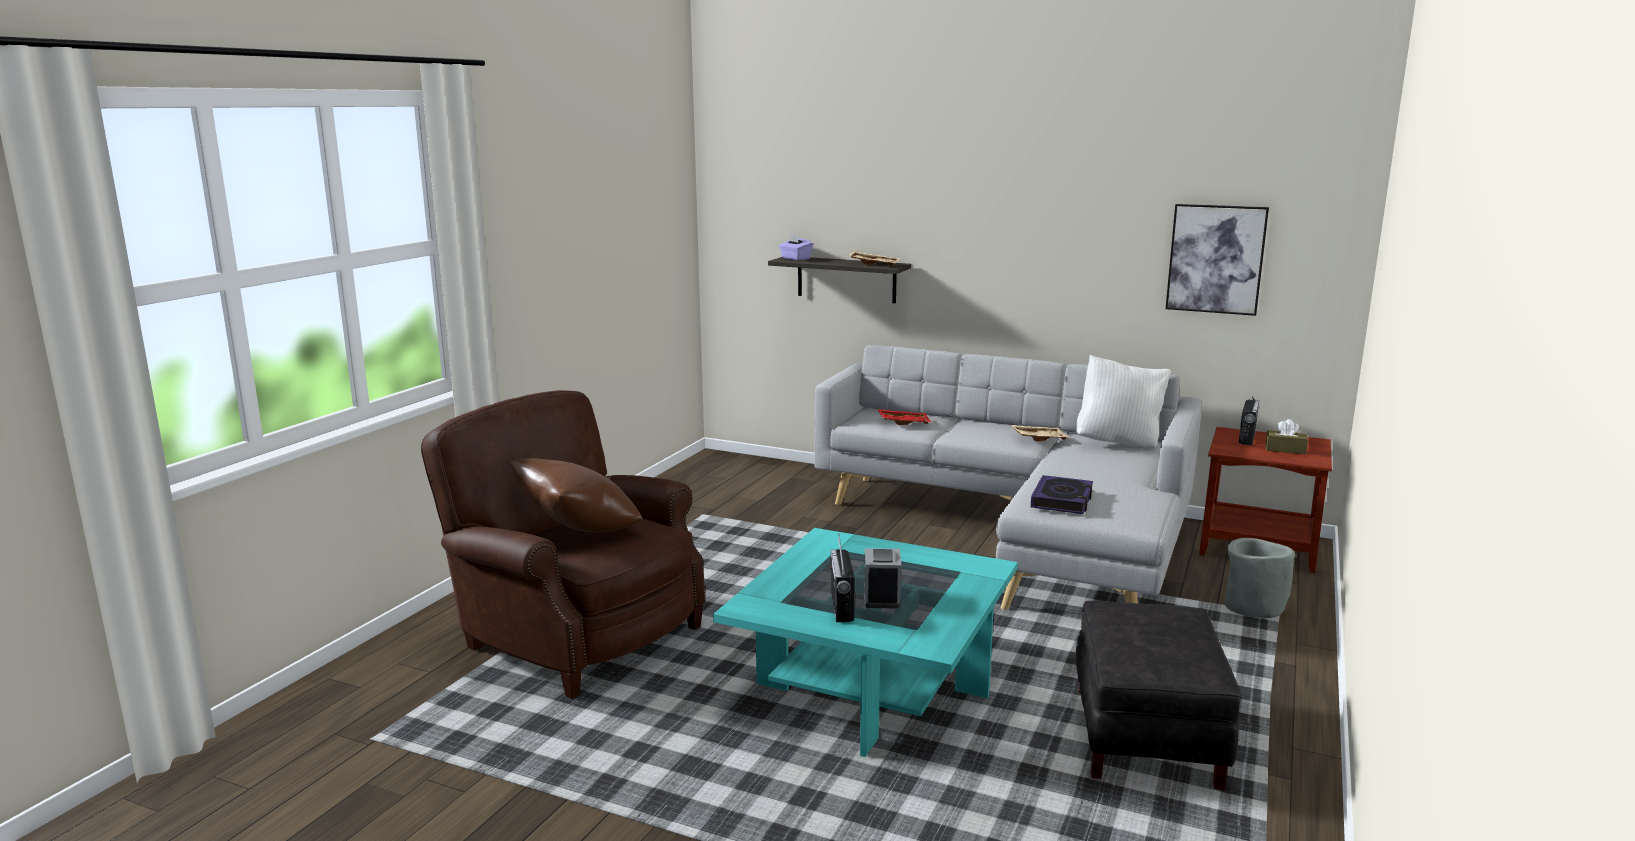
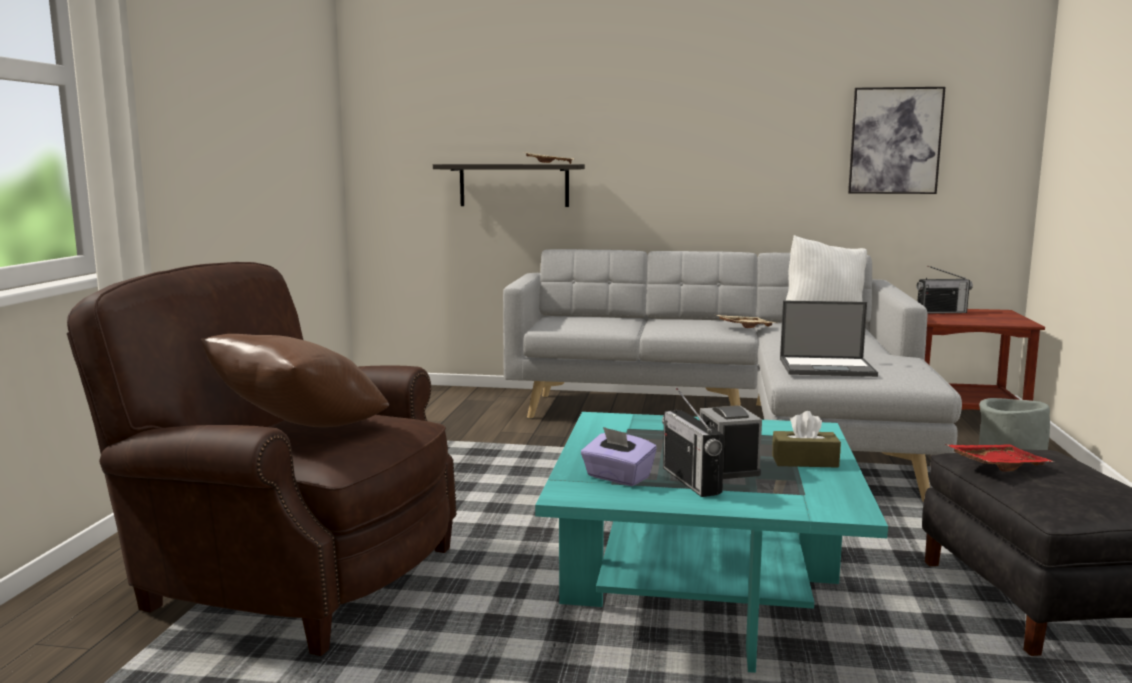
camera: 15 degrees left, 5 degrees down
purple tissue box [779,233,813,260] -> purple tissue box moved to [581,427,657,486]
red tray [877,409,931,425] -> red tray moved to [945,444,1054,472]
book [1031,475,1093,514] -> laptop [780,301,878,377]
radio [1239,396,1259,445] -> radio turned 75 degrees clockwise [916,266,973,314]
brown tissue box [1265,419,1308,454] -> brown tissue box moved to [772,411,841,468]

